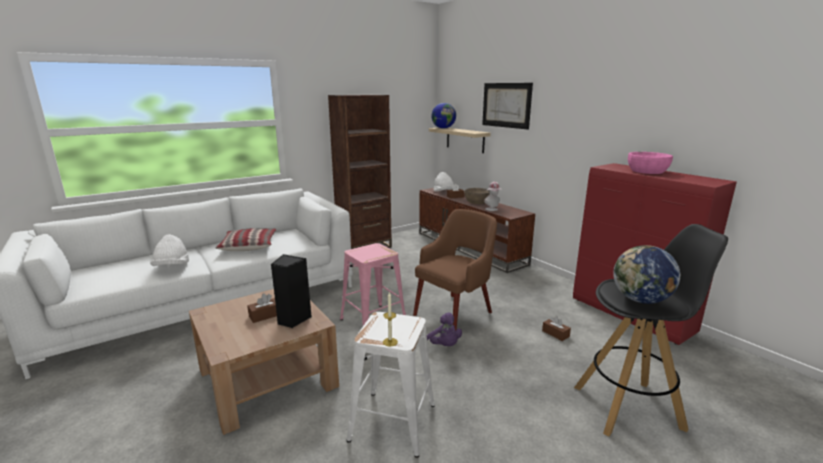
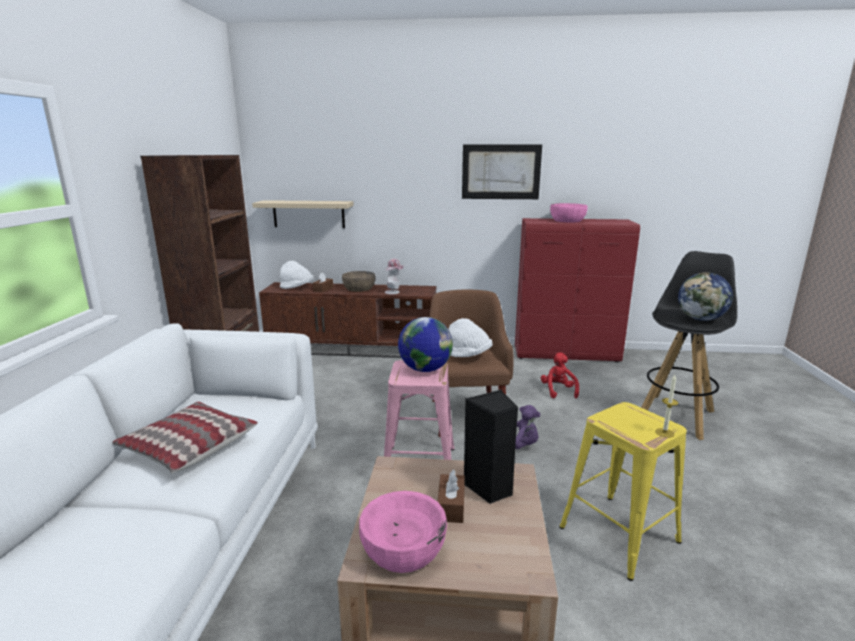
camera: 50 degrees left, 0 degrees up
white hat [150,234,189,266] -> white hat moved to [448,318,493,357]
white stool [347,312,435,458] -> yellow stool [559,402,687,581]
globe [431,103,456,129] -> globe moved to [398,317,453,372]
picture [482,83,533,130] -> picture moved to [462,144,542,199]
brown tissue box [542,316,571,341] -> red plush toy [541,352,579,399]
none -> pink bowl [359,491,447,573]

